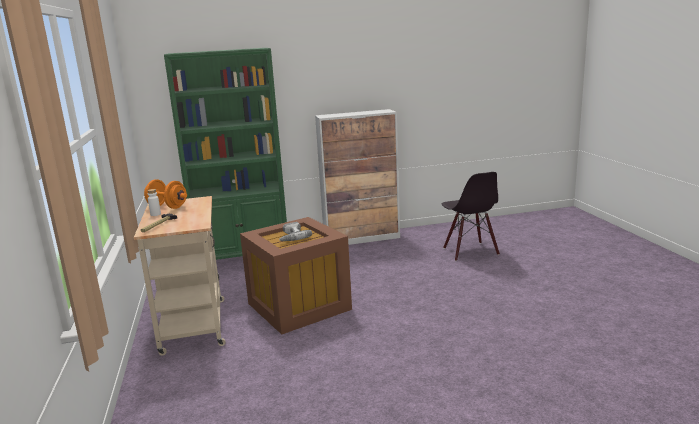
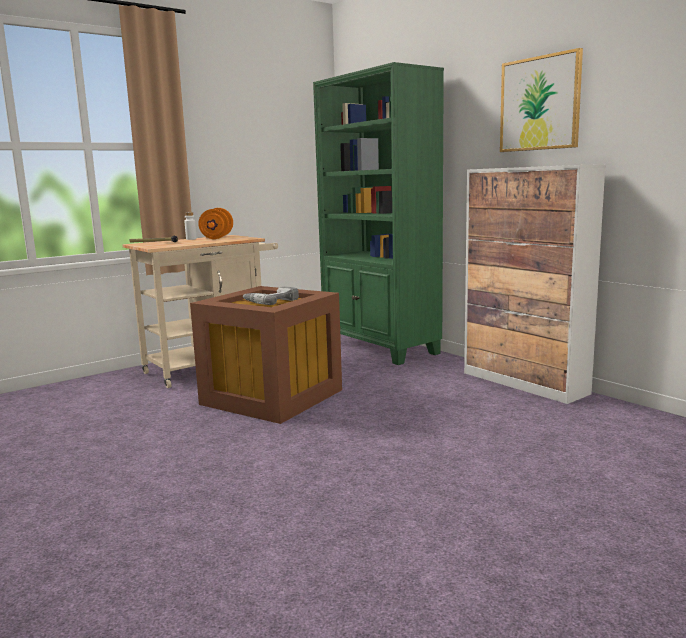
camera: 65 degrees right, 5 degrees down
black chair [442,172,500,261] -> none
none -> picture [500,48,583,152]

